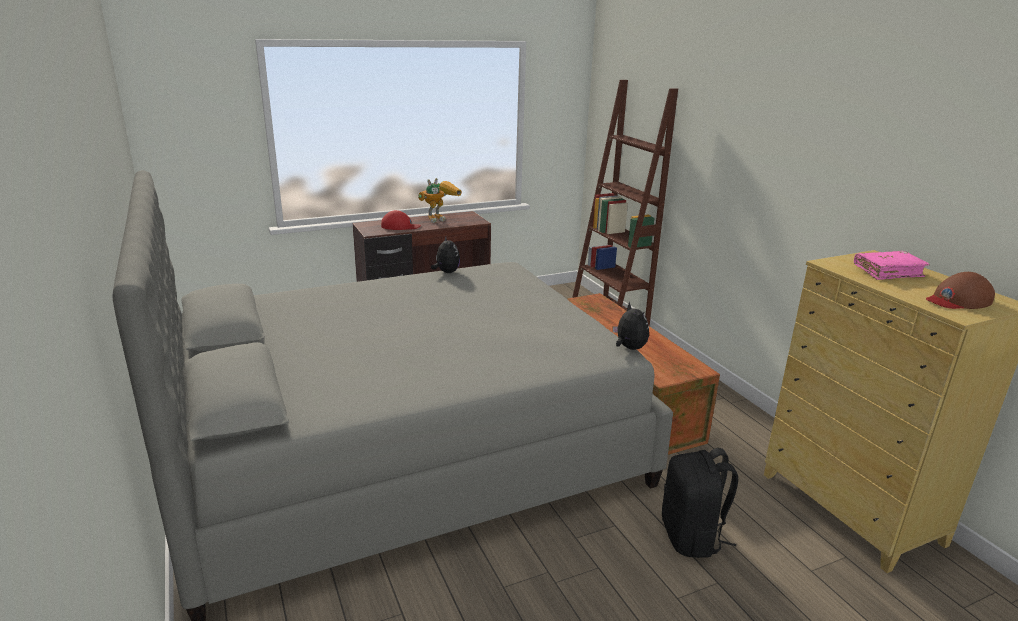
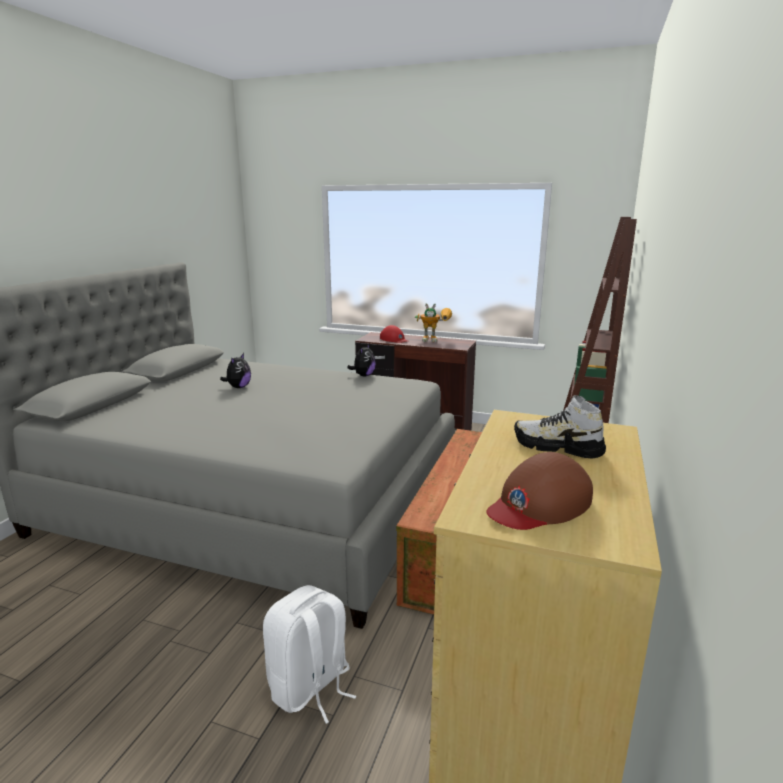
camera: 45 degrees right, 5 degrees down
plush toy [613,302,649,350] -> plush toy moved to [220,353,251,388]
black backpack [662,448,738,558] -> white backpack [263,585,356,724]
pink book [854,251,930,280] -> shoe [514,395,606,459]
brown cap [926,272,995,309] -> brown cap turned 60 degrees counterclockwise [486,452,593,530]

